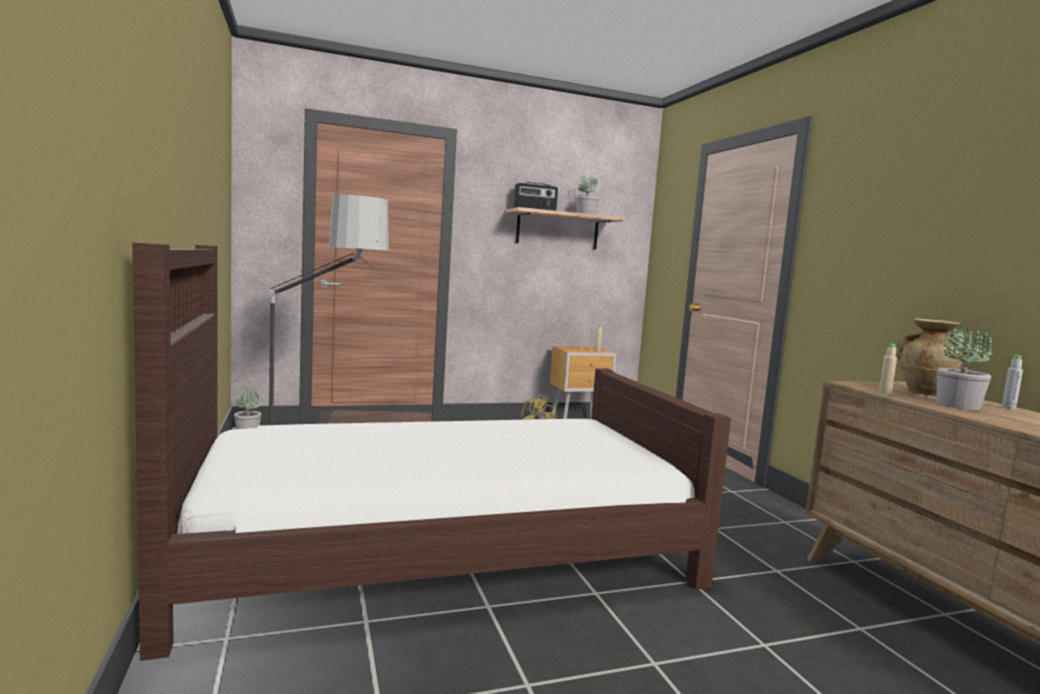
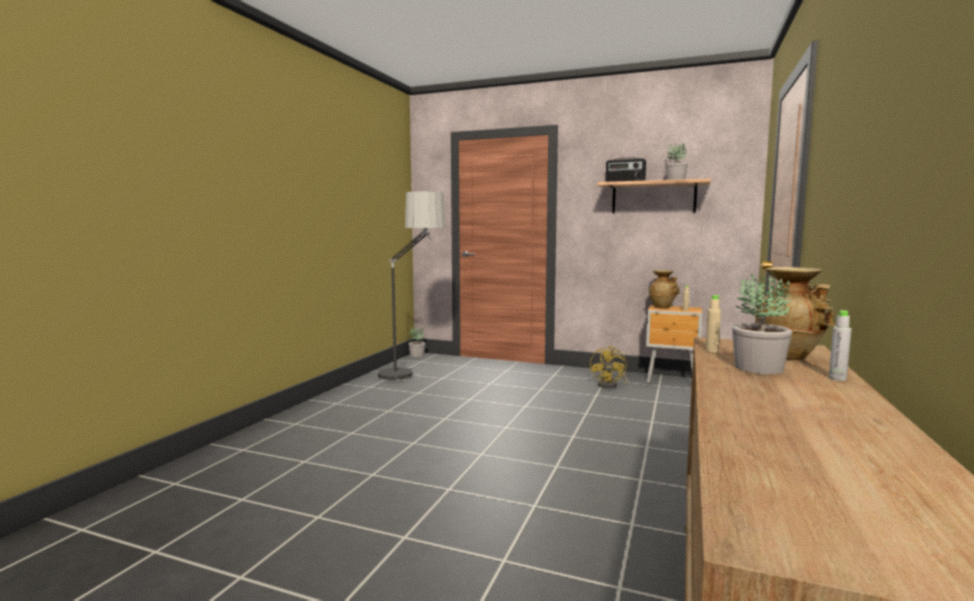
camera: 40 degrees right, 0 degrees up
brown bed [132,242,731,661] -> none
none -> beige vase [648,270,680,309]

